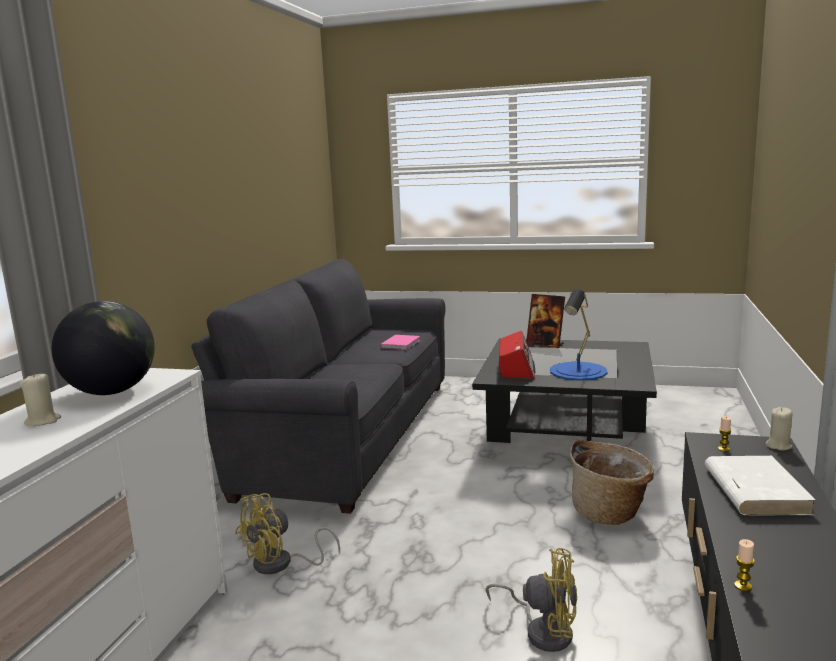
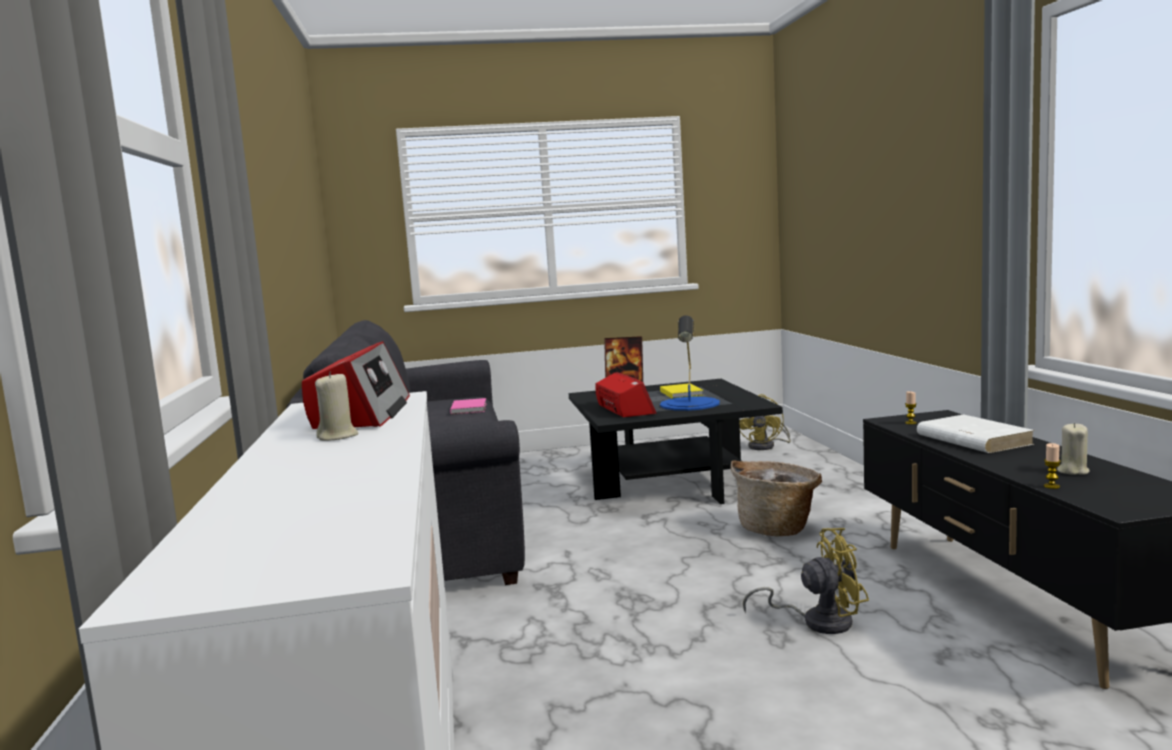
camera: 25 degrees left, 5 degrees down
globe [51,301,155,395] -> radio [302,341,410,429]
yellow fan [235,493,340,574] -> yellow fan moved to [739,394,791,450]
beige candle [765,407,793,450] -> beige candle moved to [1057,423,1090,475]
none -> yellow book [660,383,703,399]

